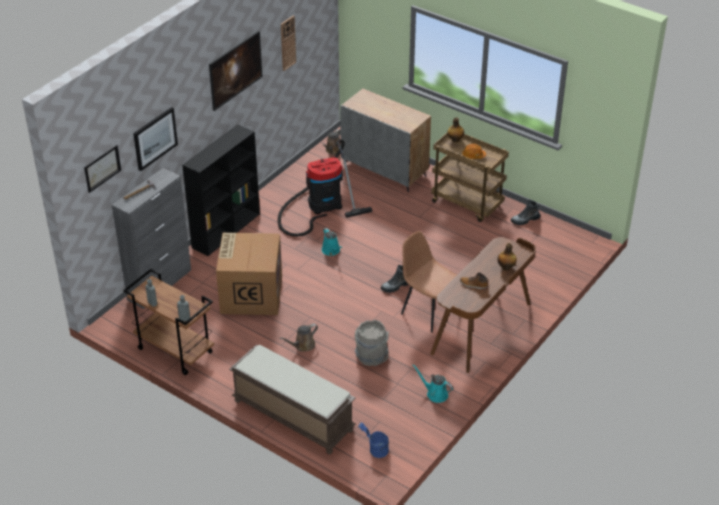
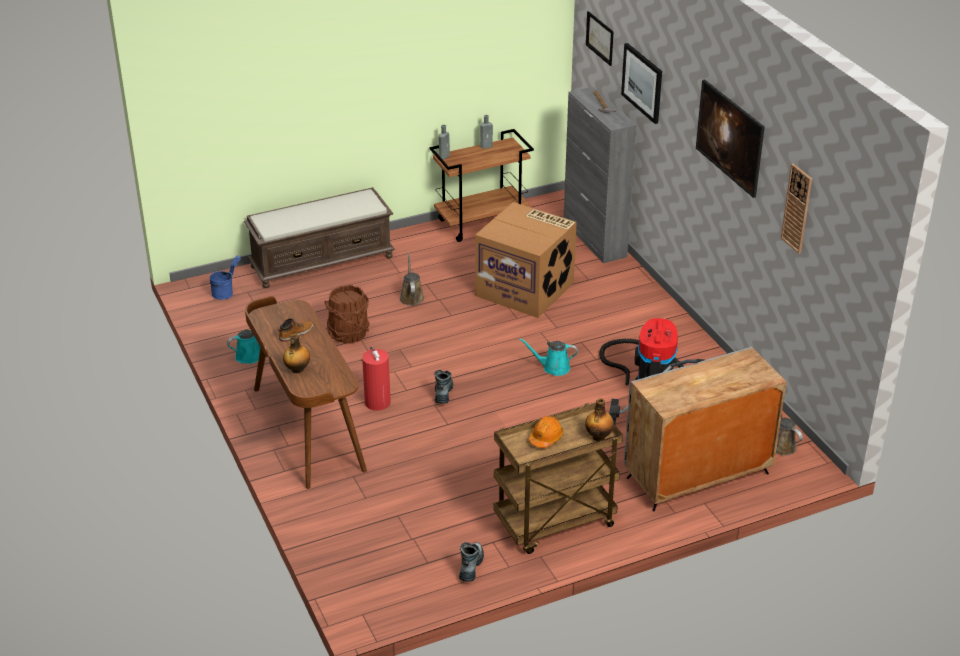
camera: 120 degrees right, 5 degrees down
black bookcase [182,124,260,256] -> none
grey bucket [355,320,389,366] -> brown bucket [324,284,370,344]
brown chair [401,231,457,333] -> fire extinguisher [360,347,391,411]

